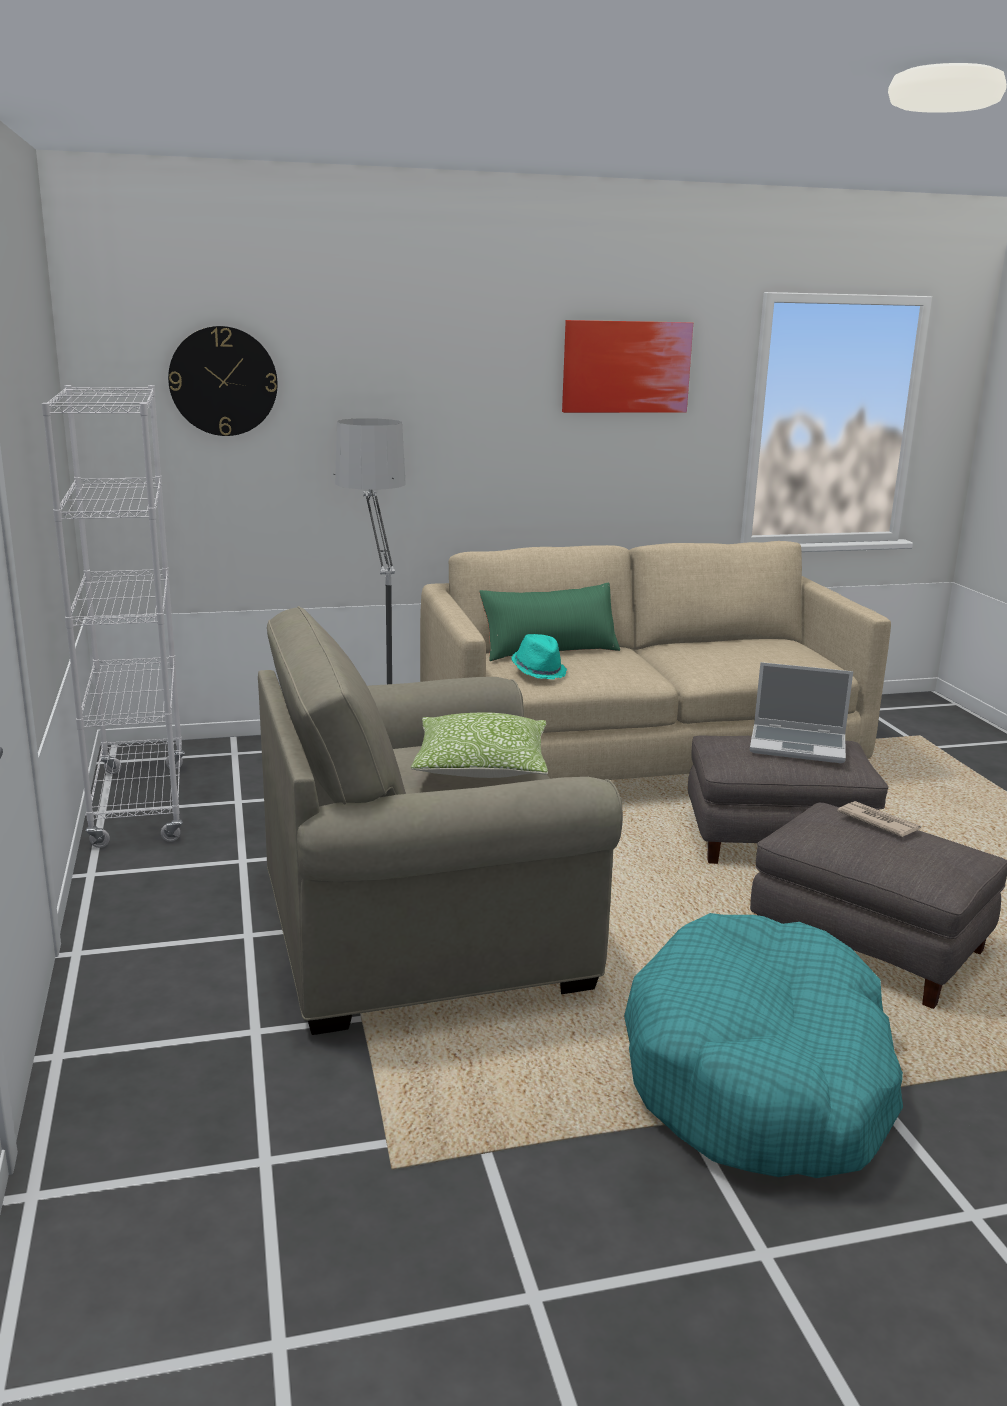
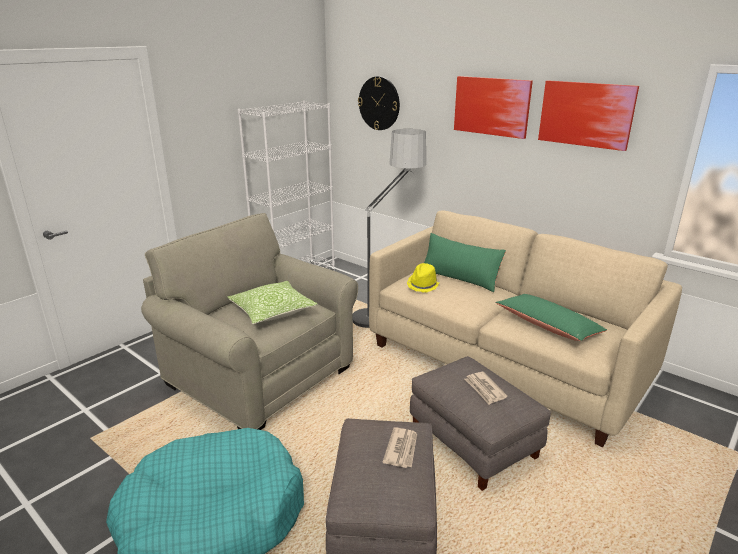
camera: 55 degrees right, 5 degrees up
turquoise hat [511,634,567,679] -> yellow hat [407,263,440,292]
laptop [750,662,853,763] -> newspaper [465,372,507,405]
none -> picture [454,76,533,139]
none -> green pillow [495,294,607,341]

